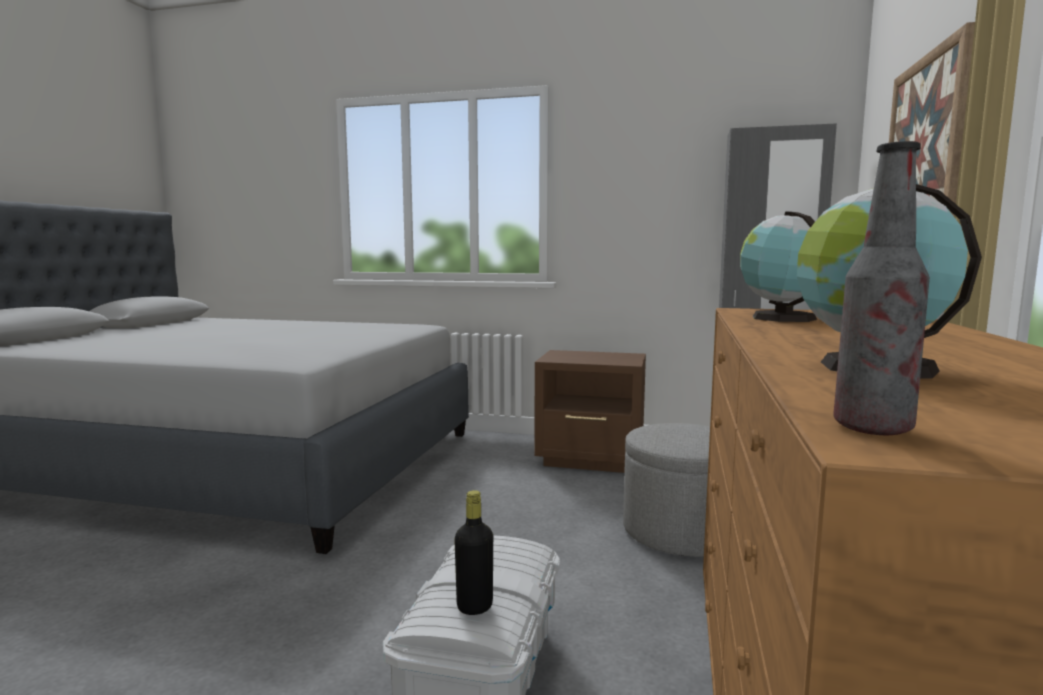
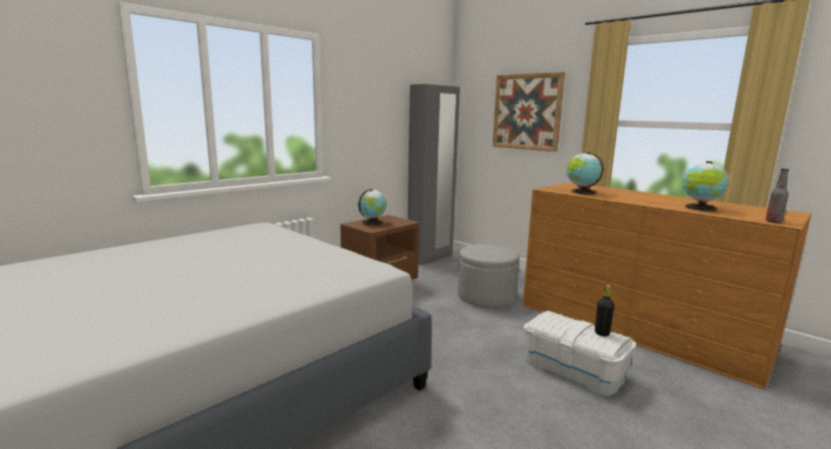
camera: 60 degrees left, 5 degrees up
none -> globe [358,189,387,225]

